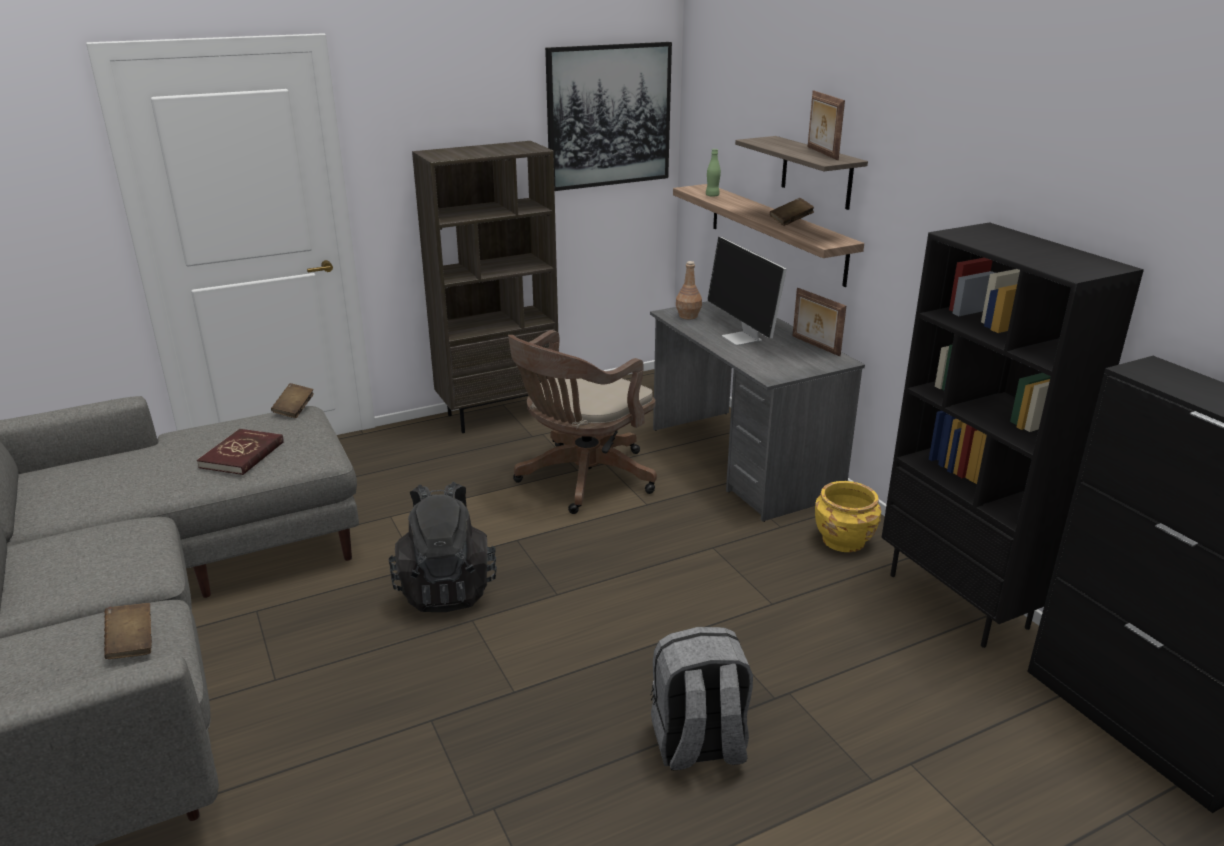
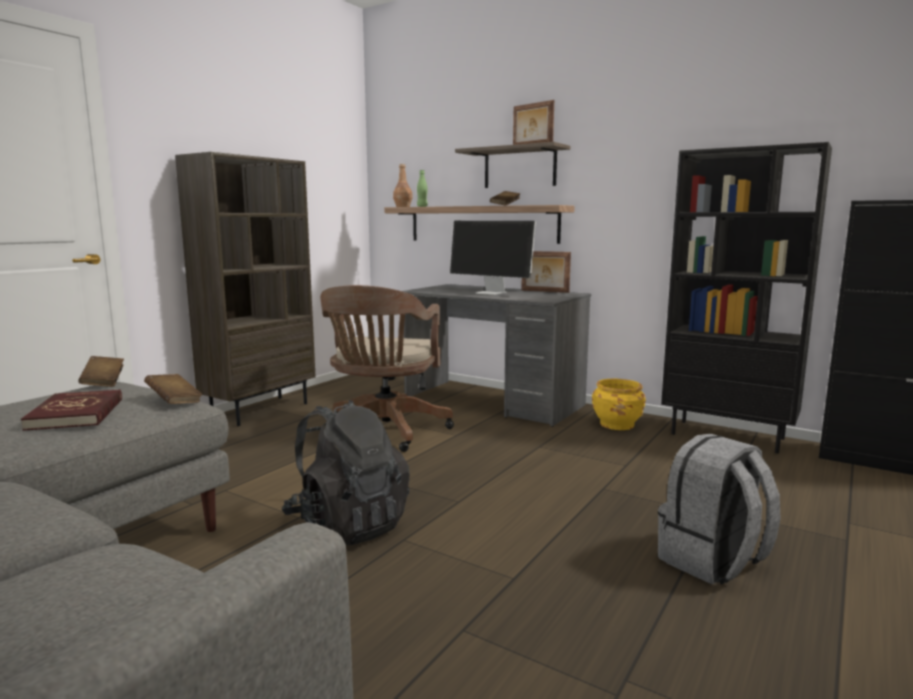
camera: 30 degrees left, 15 degrees down
brown book [104,603,152,659] -> brown book moved to [144,374,202,404]
picture [545,42,672,191] -> none
brown bottle [676,261,702,319] -> brown bottle moved to [393,164,413,207]

